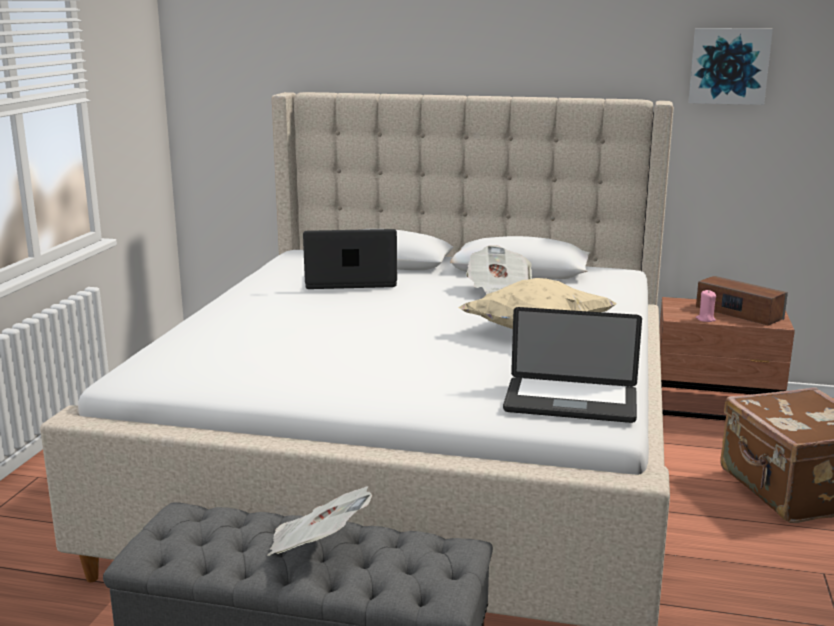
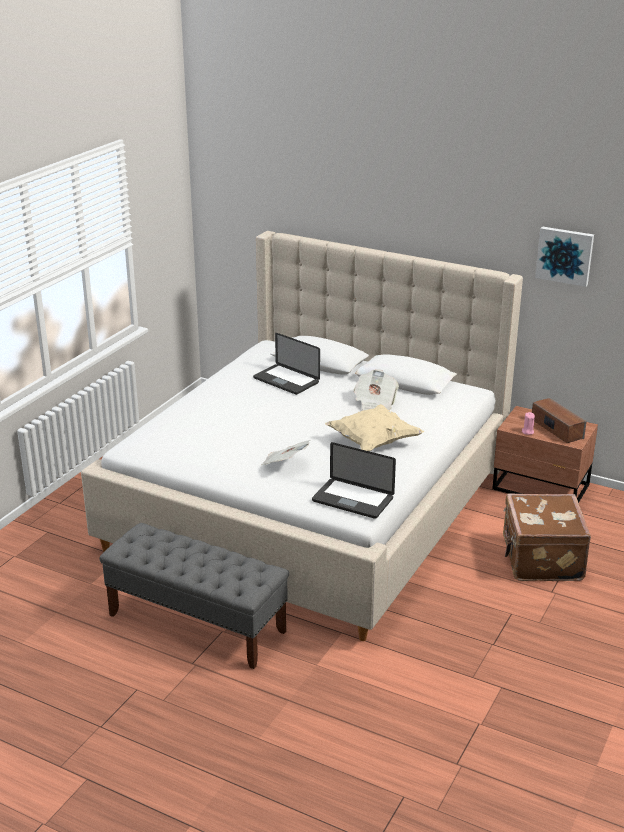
camera: 15 degrees right, 10 degrees up
newspaper [267,487,372,556] -> newspaper moved to [261,440,310,465]
laptop [303,229,397,289] -> laptop turned 150 degrees counterclockwise [253,333,320,395]

